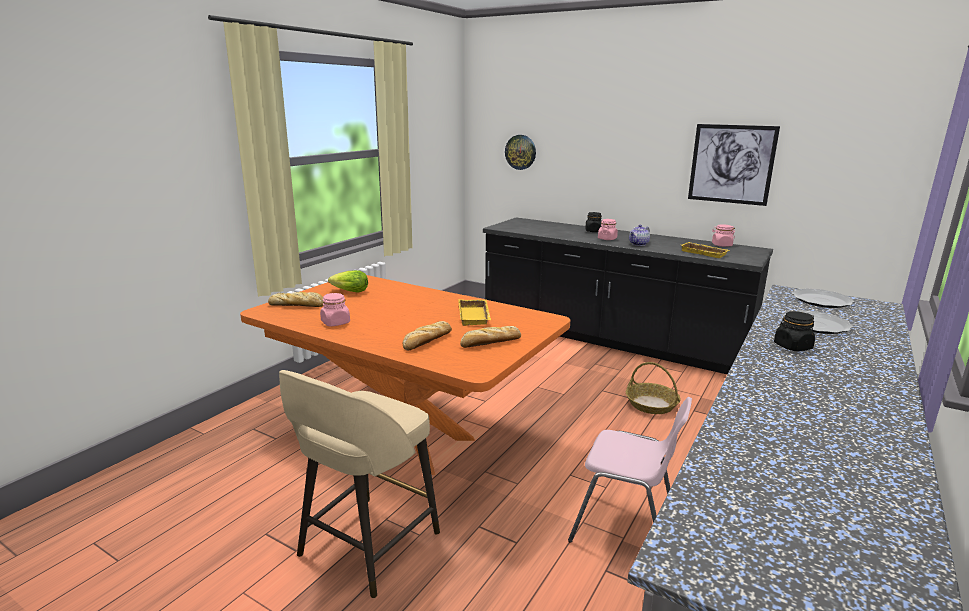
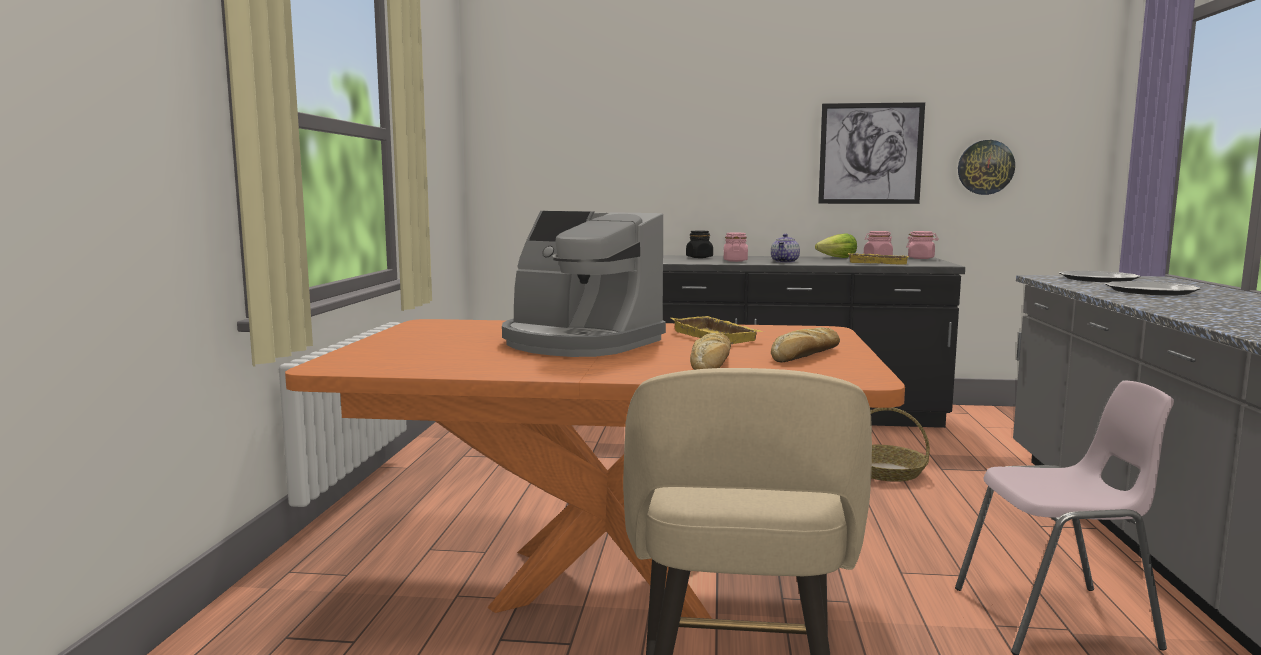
camera: 25 degrees left, 10 degrees down
bread [268,292,323,307] -> none
pink jar [320,293,350,326] -> pink jar moved to [906,231,939,259]
lettuce [328,270,368,293] -> lettuce moved to [815,233,857,258]
wall clock [505,135,536,170] -> wall clock moved to [958,140,1015,195]
black jar [774,311,815,351] -> none
none -> coffee machine [502,211,666,357]

